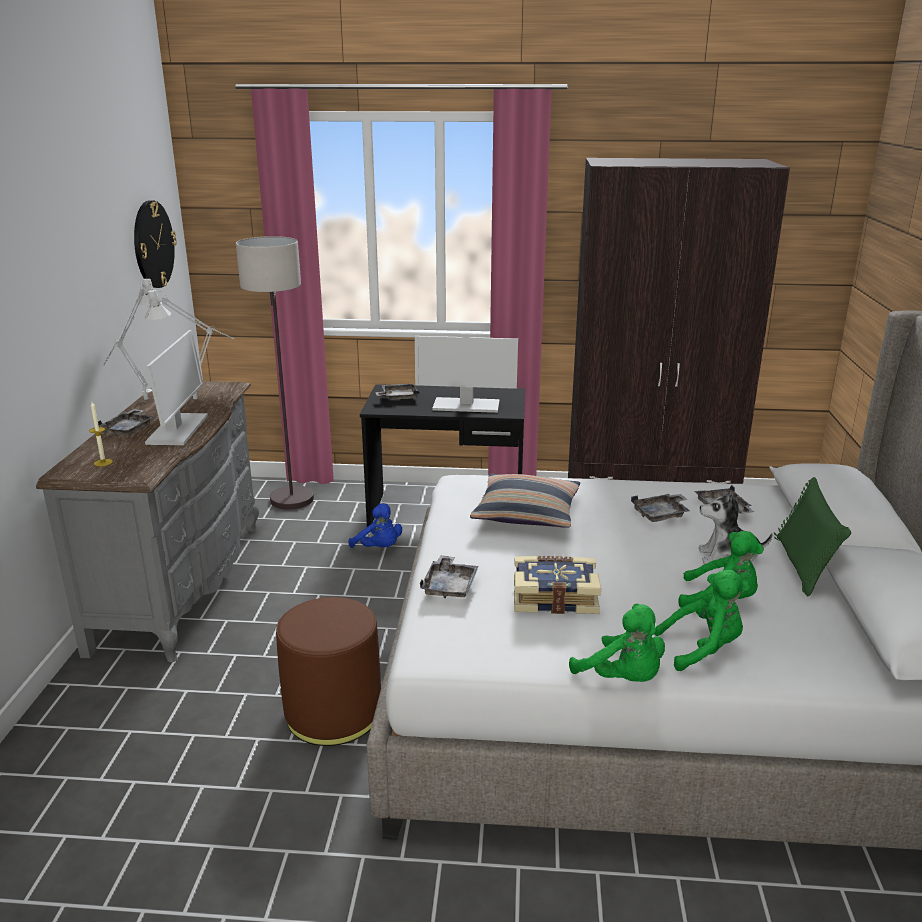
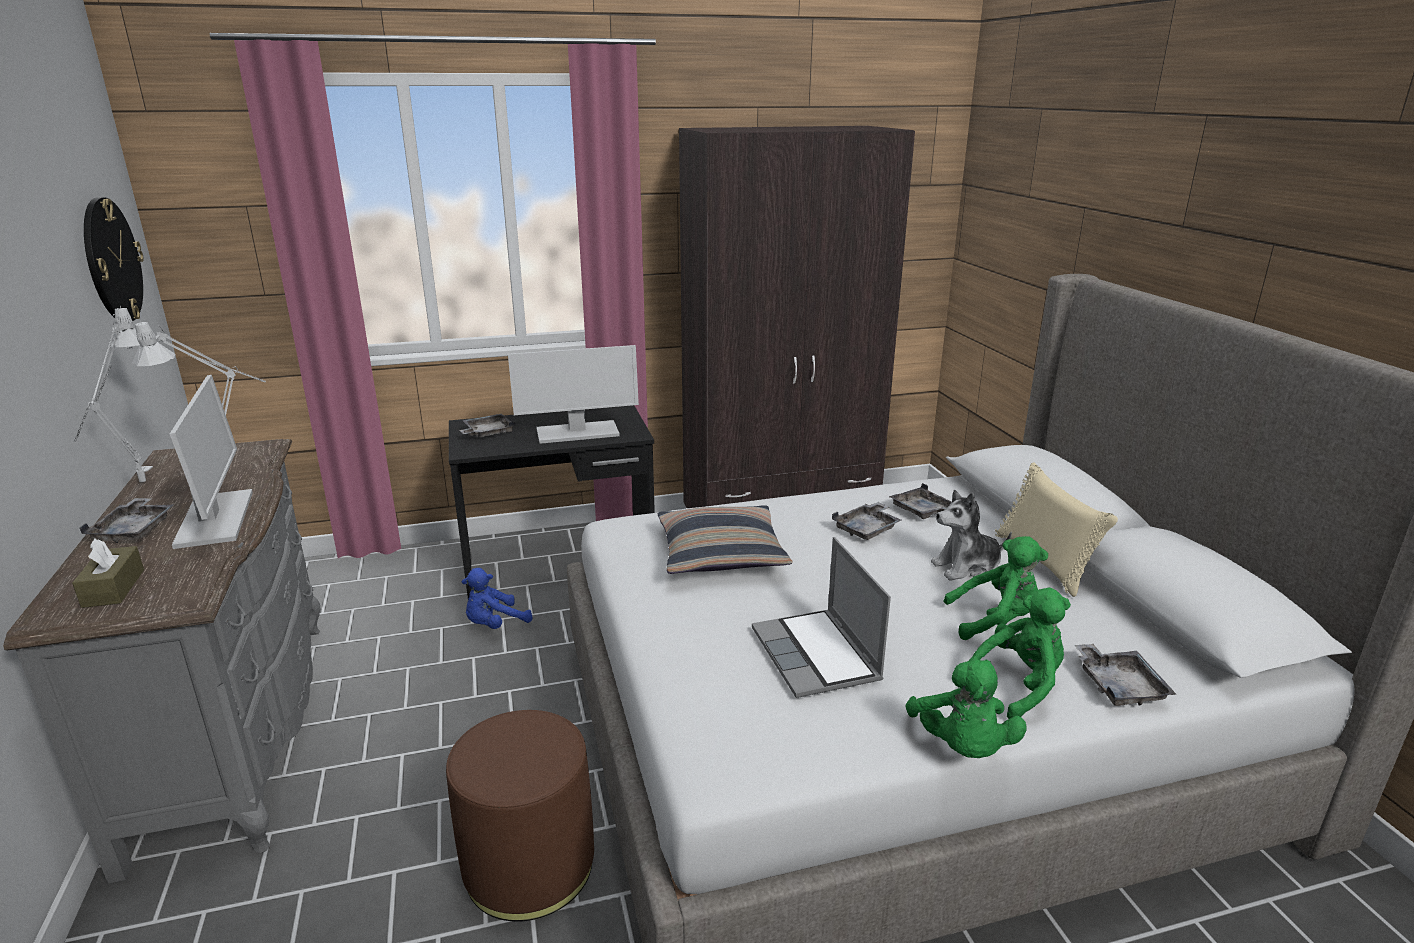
camera: 20 degrees left, 0 degrees up
candle [89,402,113,467] -> brown tissue box [72,539,144,608]
grey floor lamp [236,236,314,510] -> none
blue plush toy [348,503,402,548] -> blue plush toy turned 120 degrees clockwise [462,568,533,629]
grey tray [420,555,479,598] -> grey tray moved to [1074,644,1176,706]
book [514,556,601,614] -> laptop [752,537,891,698]
green plush toy [569,604,665,682] -> green plush toy turned 60 degrees clockwise [905,659,1027,758]
green pillow [774,477,851,596] -> beige pillow [995,462,1118,597]

